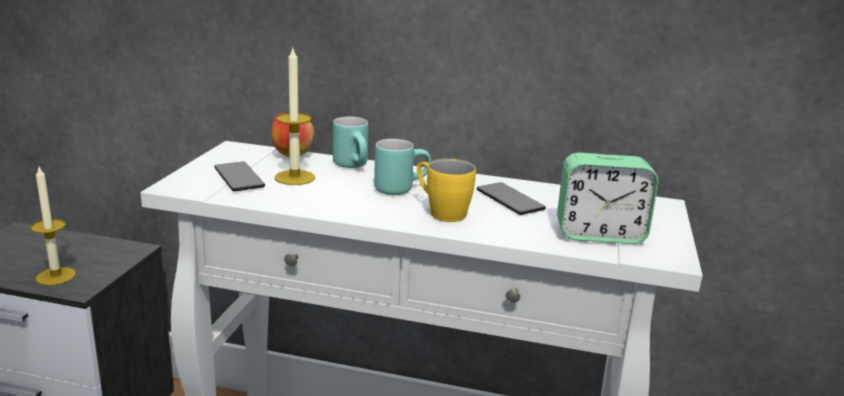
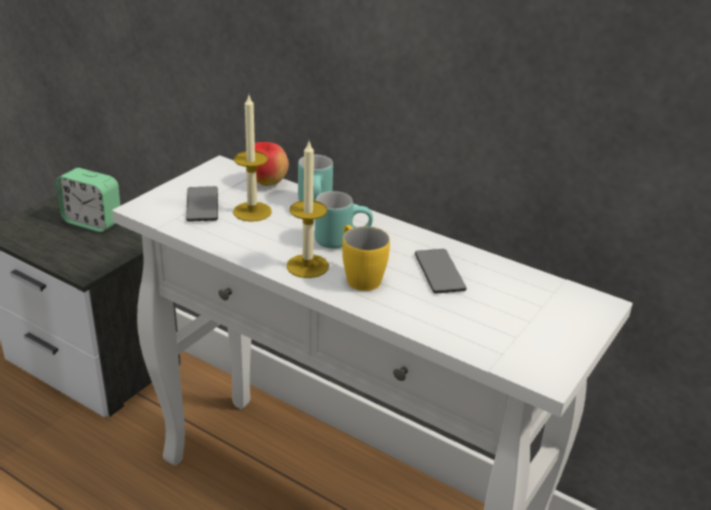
camera: 20 degrees right, 10 degrees up
candle [30,165,76,285] -> candle moved to [287,141,329,278]
alarm clock [557,153,659,244] -> alarm clock moved to [56,168,121,232]

